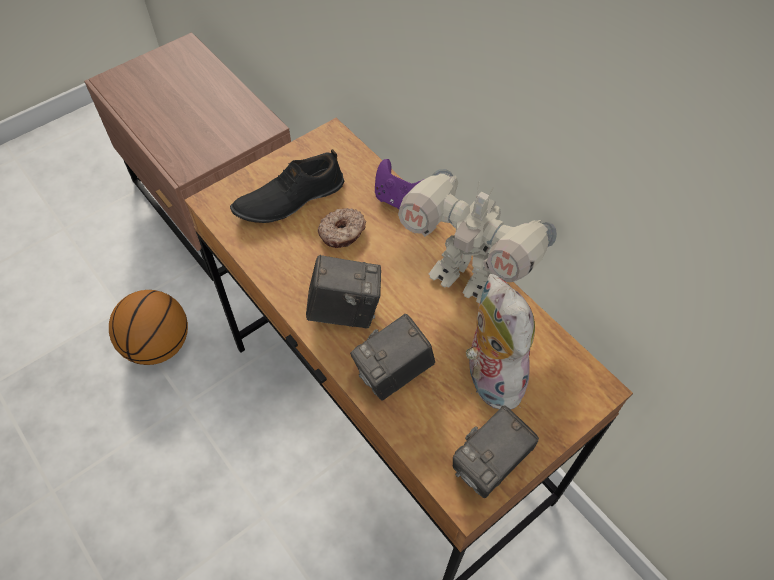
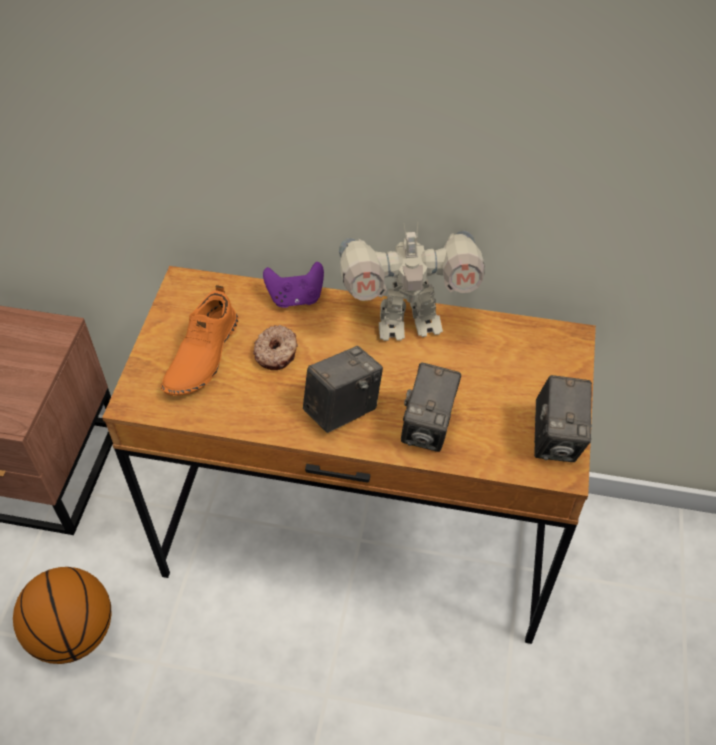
camera: 40 degrees left, 5 degrees down
black shoe [230,149,344,223] -> orange shoe [161,285,238,396]
plush toy [466,274,535,409] -> none

